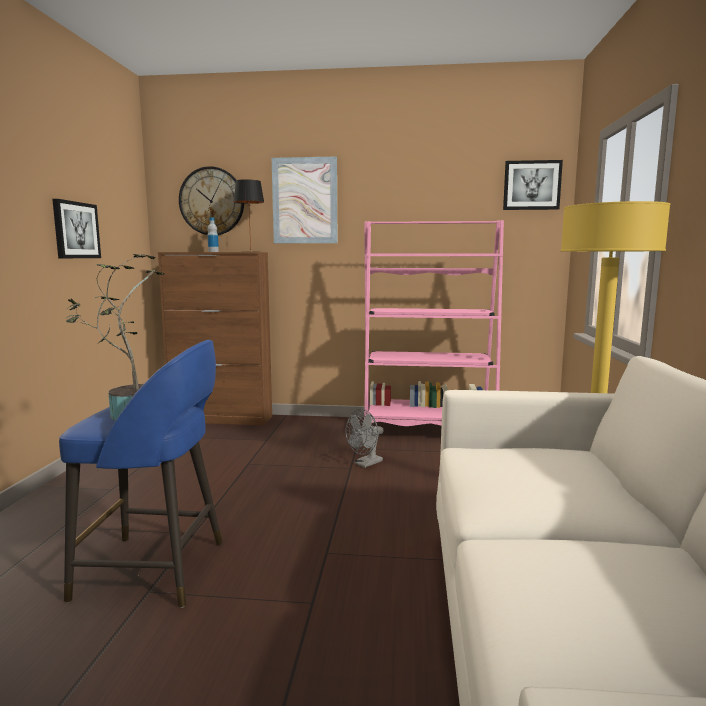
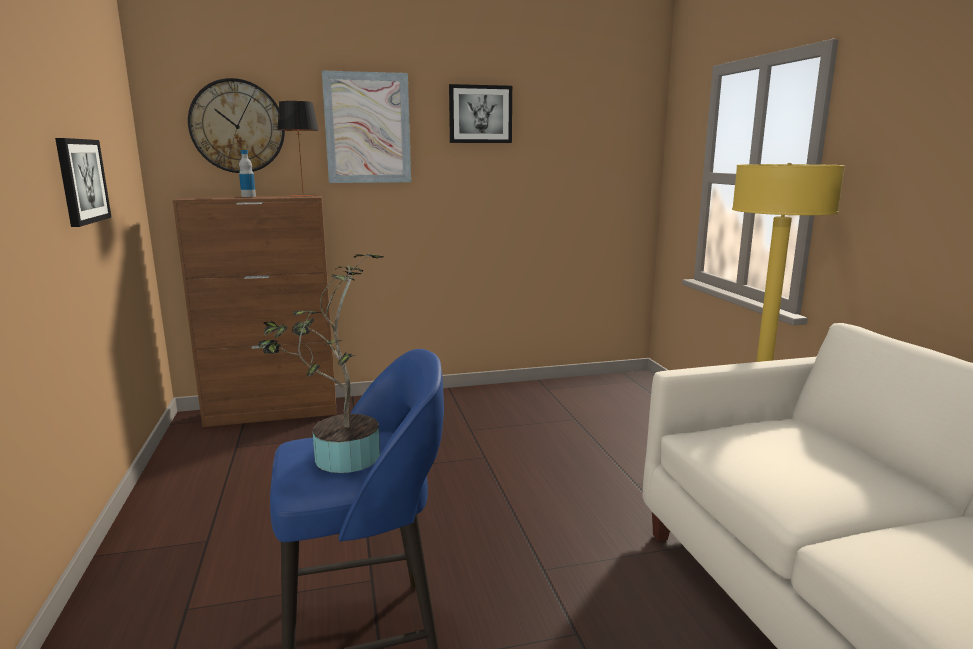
camera: 20 degrees left, 5 degrees up
grey fan [345,409,384,468] -> none
pink bookcase [364,220,504,426] -> none
picture [503,160,563,210] -> picture moved to [449,84,512,143]

